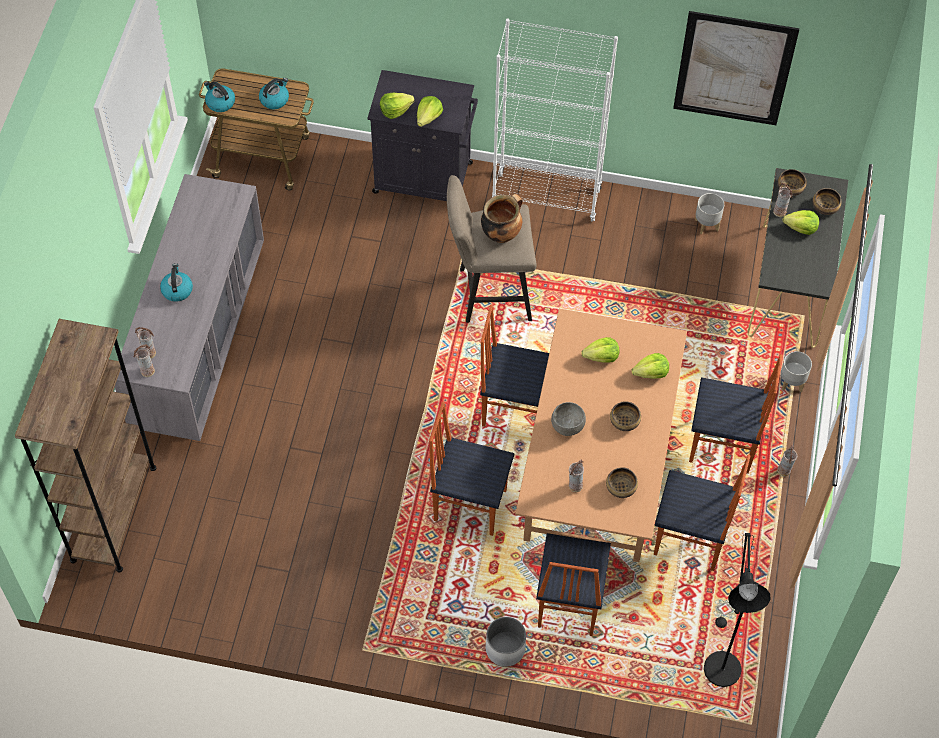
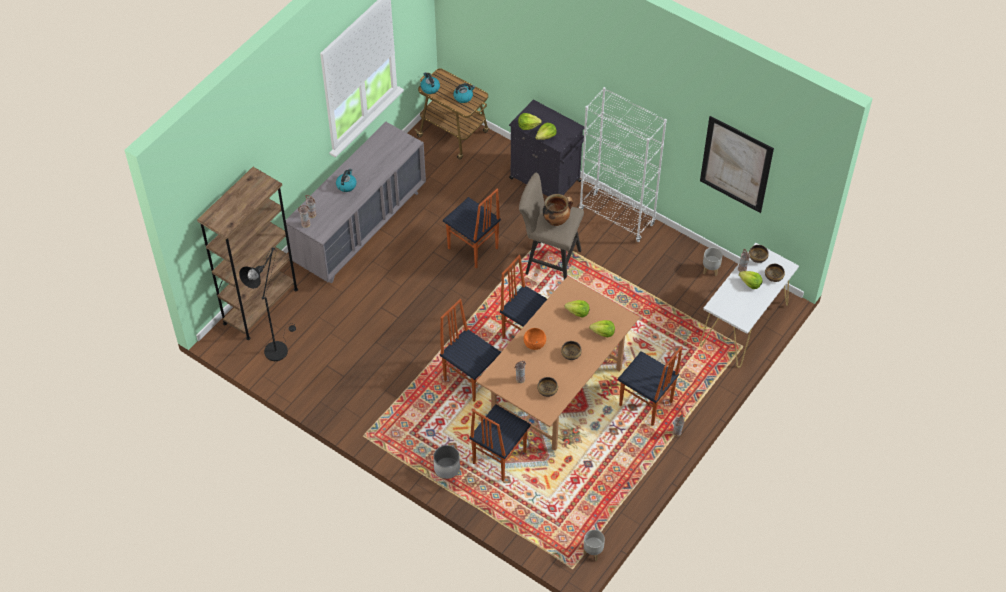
camera: 25 degrees right, 5 degrees down
grey bowl [551,402,586,436] -> orange bowl [524,328,546,350]
chair [654,455,750,571] -> chair moved to [443,189,501,268]
black floor lamp [704,533,771,687] -> black floor lamp moved to [239,247,296,361]
black console table [747,168,848,348] -> white console table [700,243,799,368]
grey planter [781,351,812,392] -> grey planter moved to [583,530,605,561]

